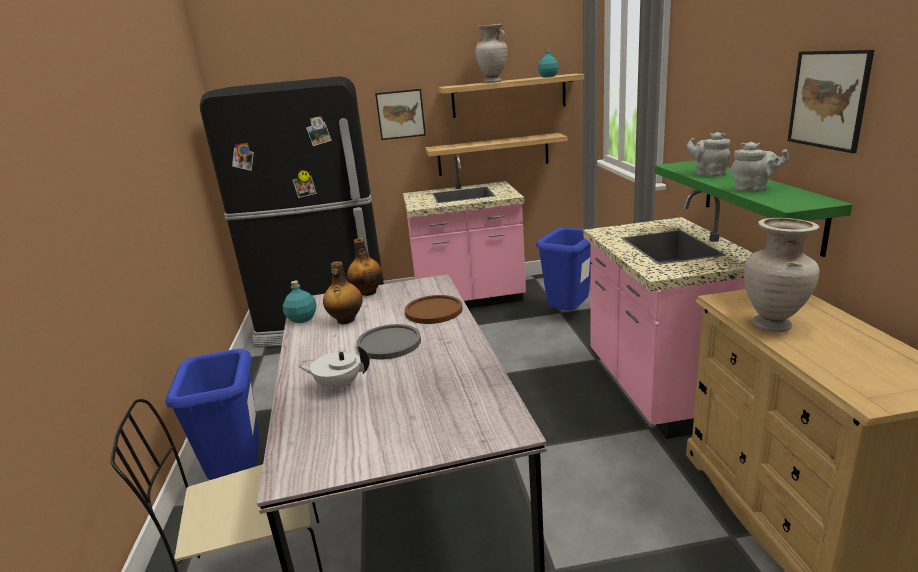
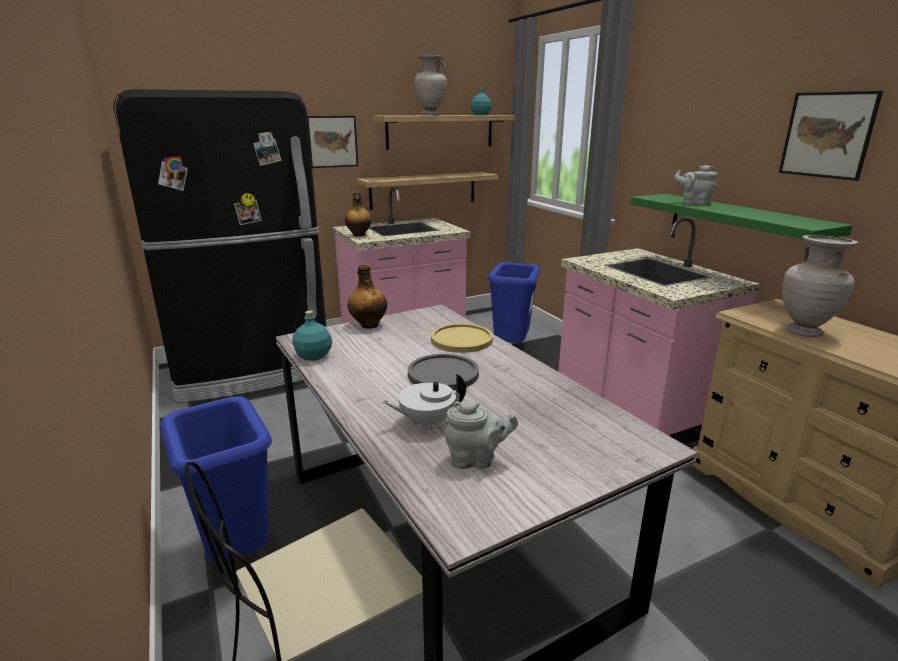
camera: 20 degrees left, 0 degrees up
bottle [323,261,363,324] -> bottle moved to [345,192,372,237]
brown plate [405,295,463,324] -> yellow plate [431,323,493,353]
grey teapot [731,142,789,191] -> grey teapot moved to [444,400,518,469]

